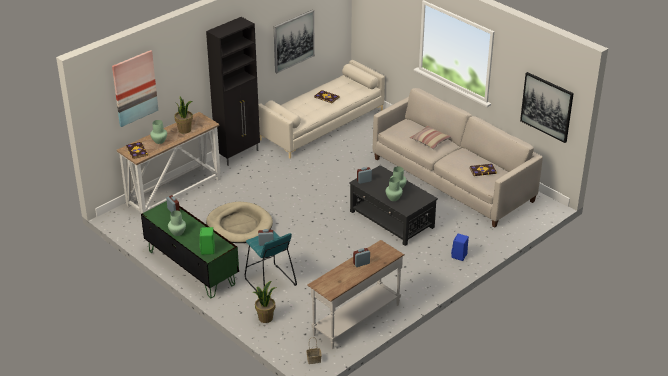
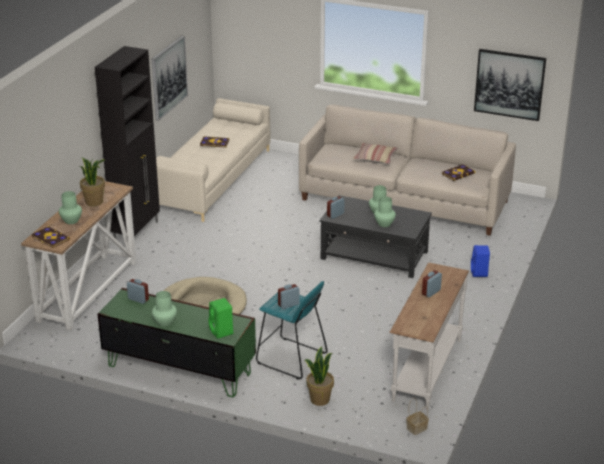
camera: 25 degrees left, 5 degrees down
picture [112,50,158,127] -> none

